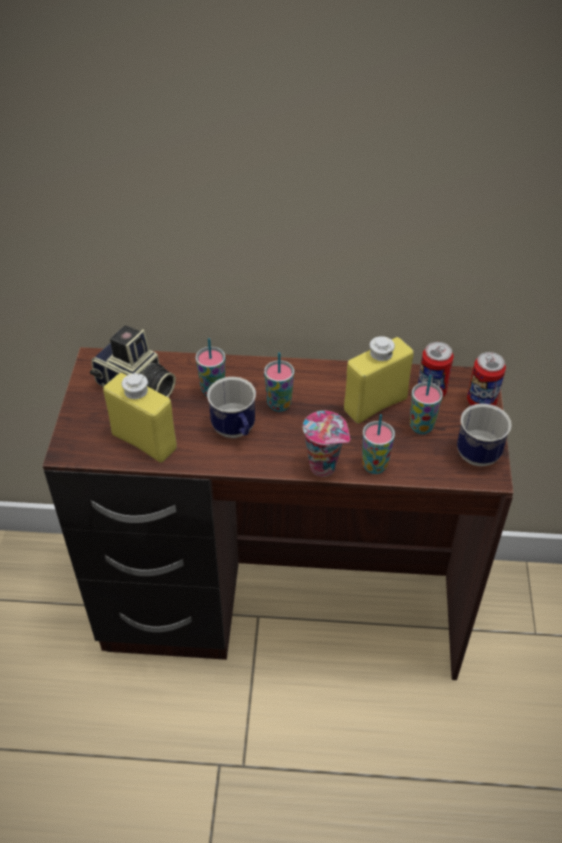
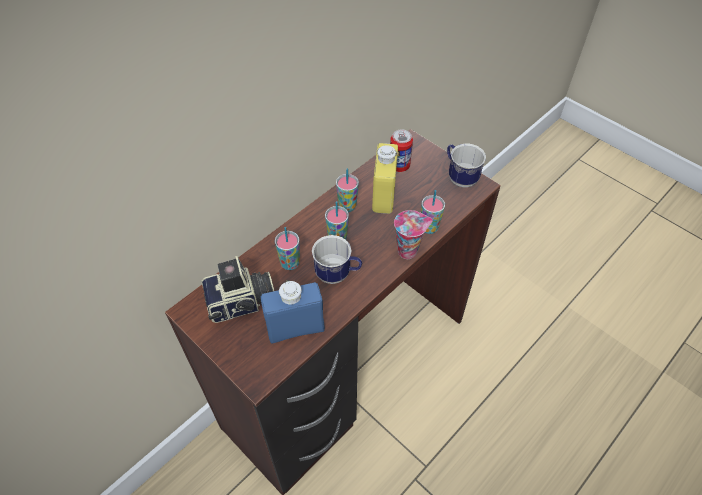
camera: 50 degrees left, 5 degrees up
yellow bottle [103,373,177,463] -> blue bottle [261,280,325,344]
cup [410,375,443,434] -> cup moved to [336,168,359,212]
can [467,352,506,406] -> none

